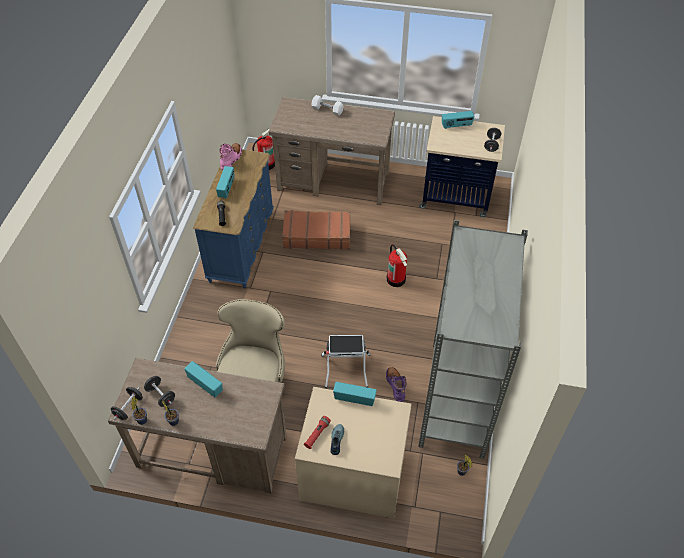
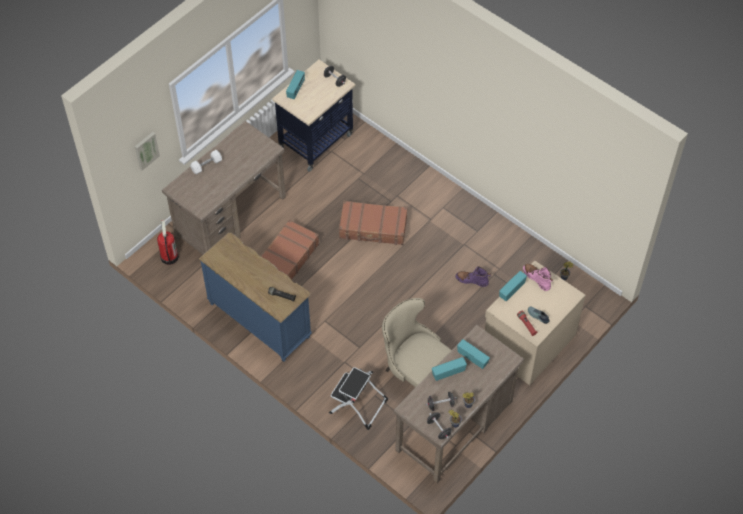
camera: 60 degrees left, 5 degrees up
radio [216,166,235,198] -> radio moved to [457,339,490,369]
pink boot [219,143,242,170] -> pink boot moved to [523,264,553,291]
step ladder [321,335,370,389] -> step ladder moved to [329,367,388,430]
fire extinguisher [386,244,408,287] -> brown suitcase [339,201,407,245]
grey bookcase [418,220,528,459] -> none
none -> picture [135,132,160,170]

